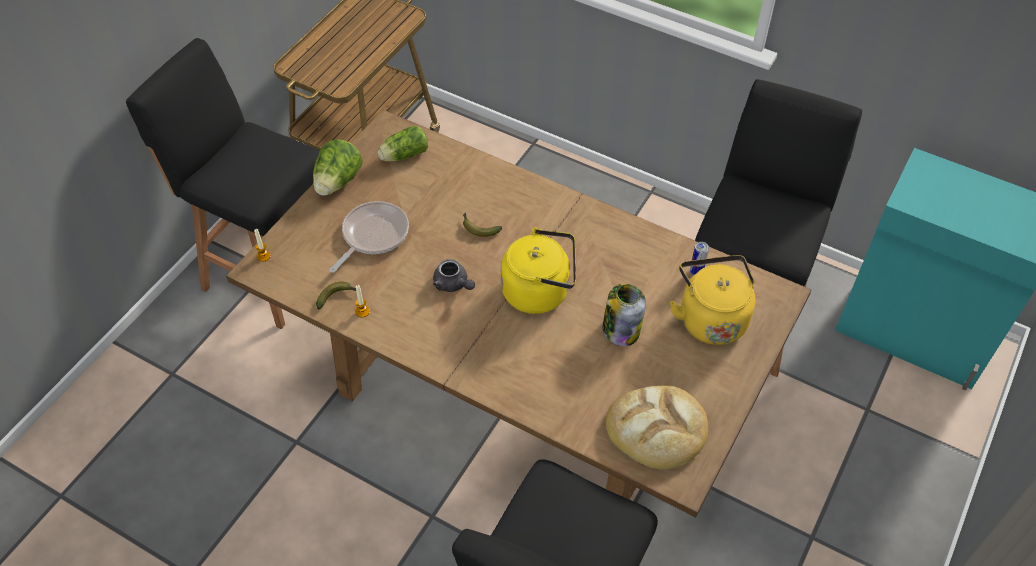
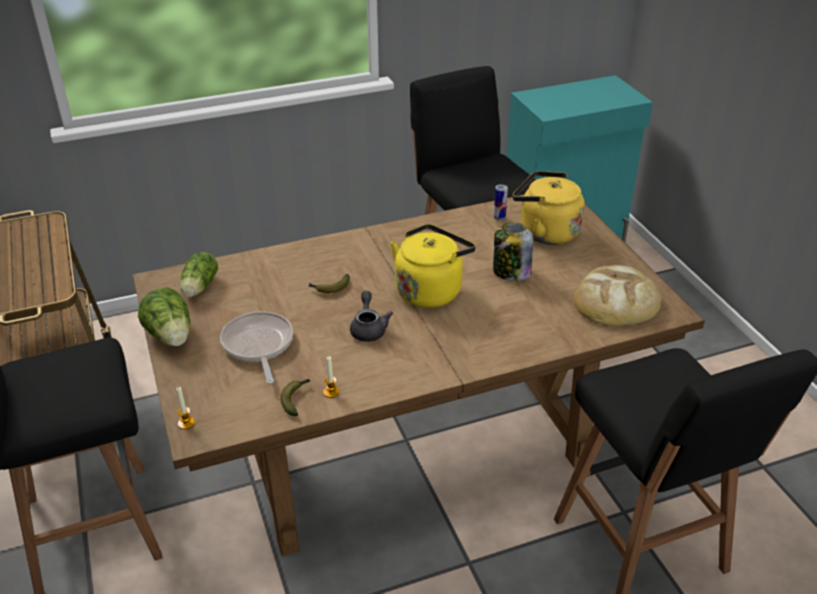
camera: 50 degrees left, 15 degrees down
grey teapot [433,259,475,292] -> grey teapot turned 90 degrees counterclockwise [350,291,393,342]

